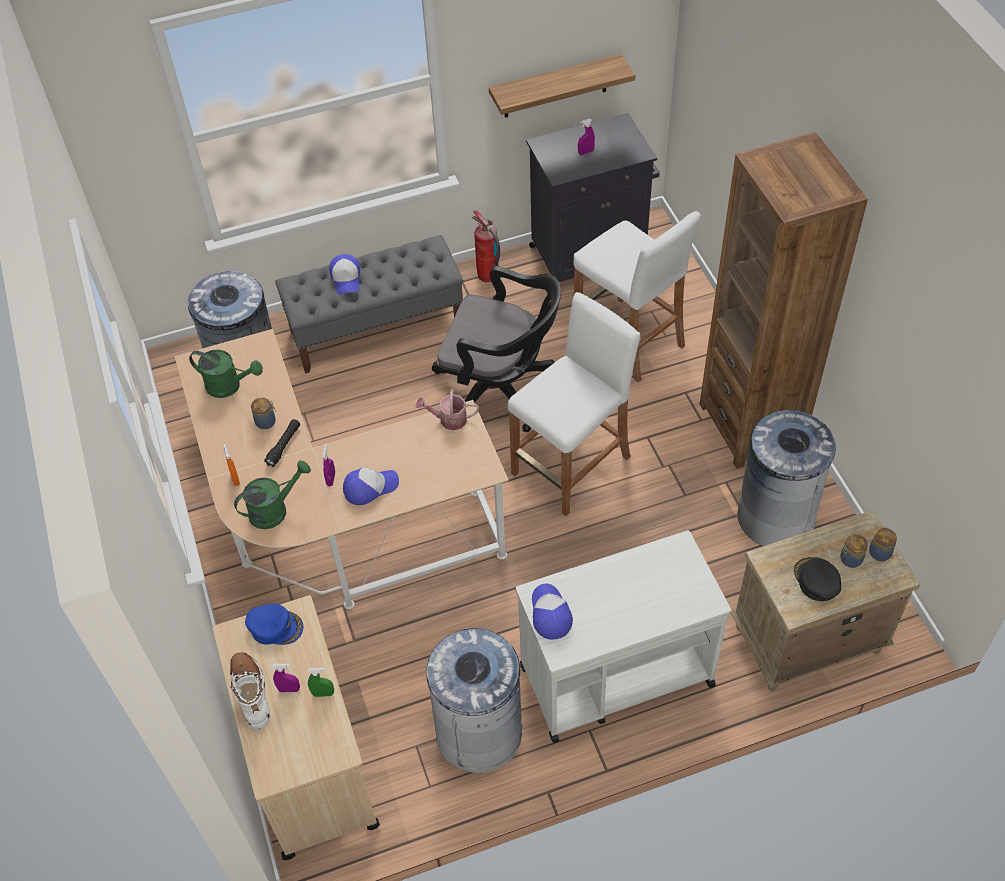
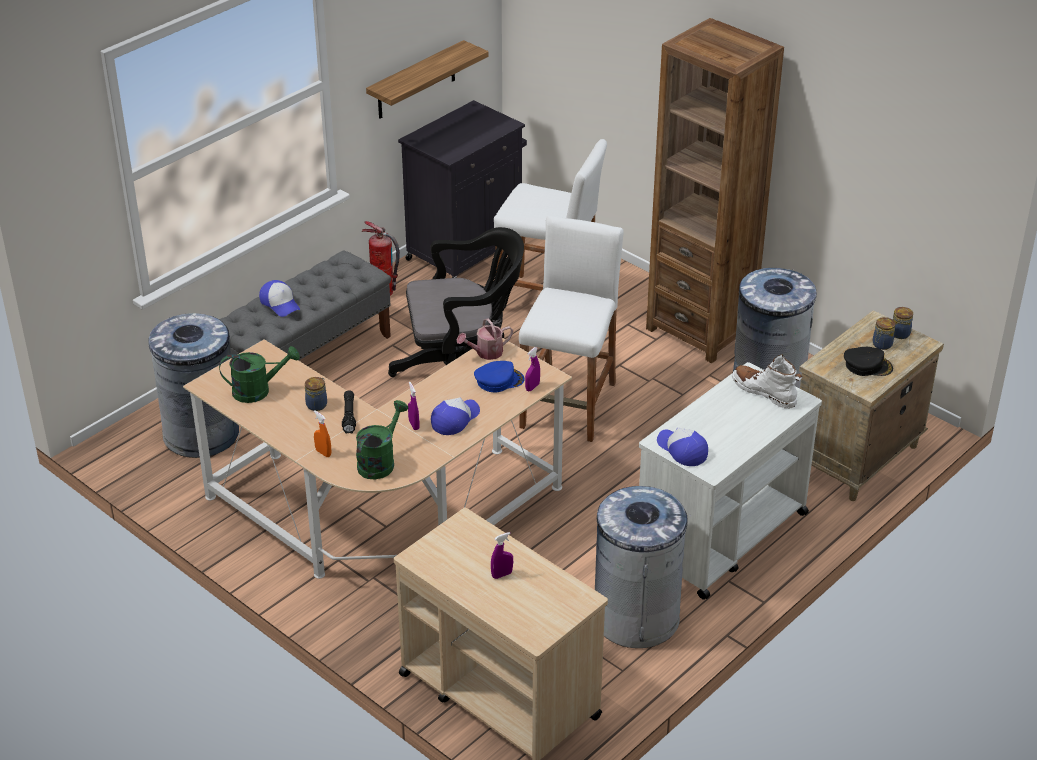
camera: 30 degrees left, 15 degrees down
white boot [230,652,270,729] -> white boot moved to [732,354,802,409]
blue cap [245,604,303,645] -> blue cap moved to [474,361,525,392]
green spray bottle [308,668,334,697] -> none
purple spray bottle [578,119,595,155] -> purple spray bottle moved to [525,347,540,391]
black cap [794,557,841,601] -> black cap turned 150 degrees clockwise [844,347,893,376]

